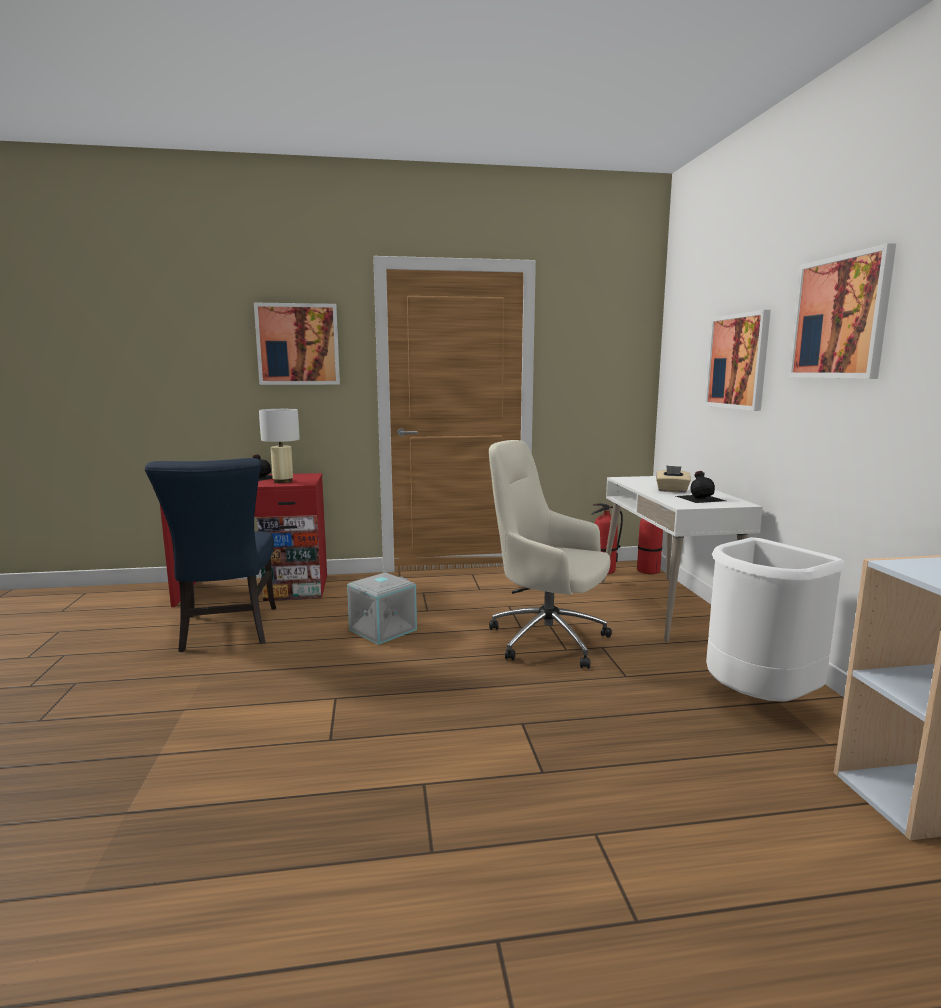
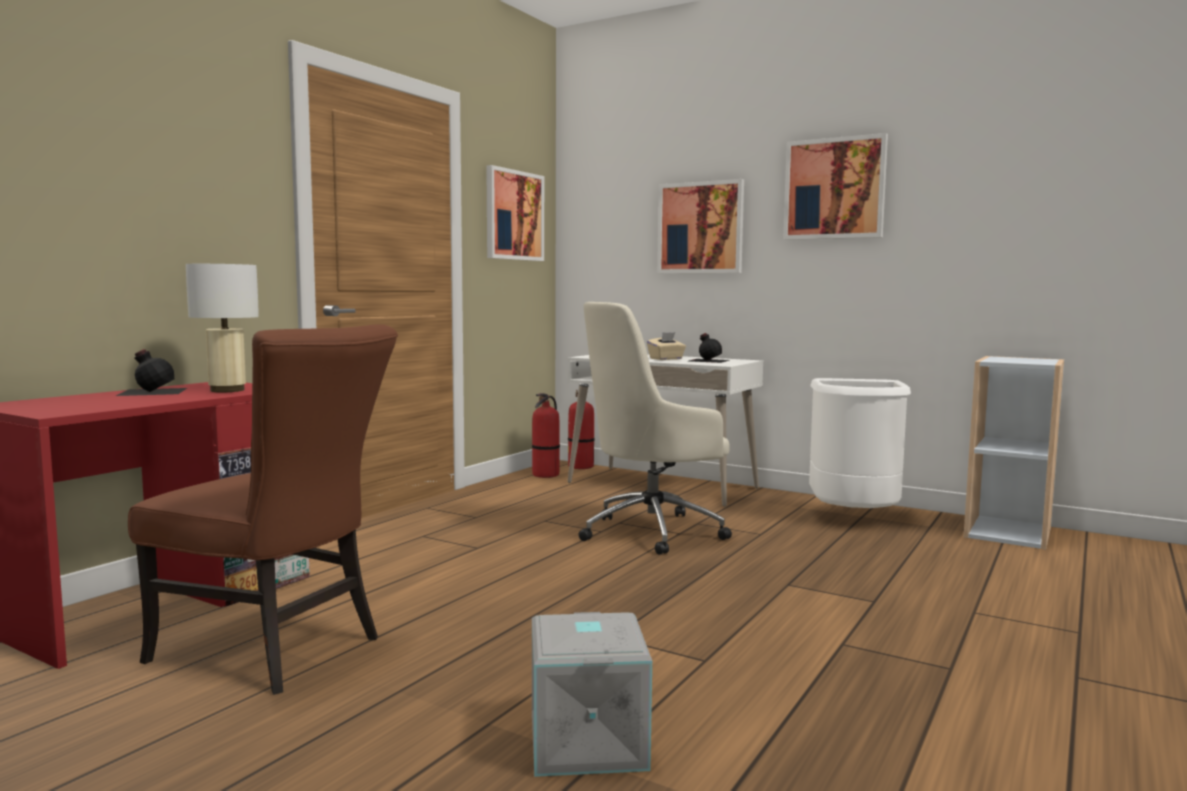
camera: 50 degrees left, 5 degrees down
blue chair [145,458,276,652] -> brown chair [128,324,398,695]
picture [254,303,340,385] -> picture moved to [486,165,544,261]
grey storage box [347,572,417,645] -> grey storage box moved to [532,612,652,777]

